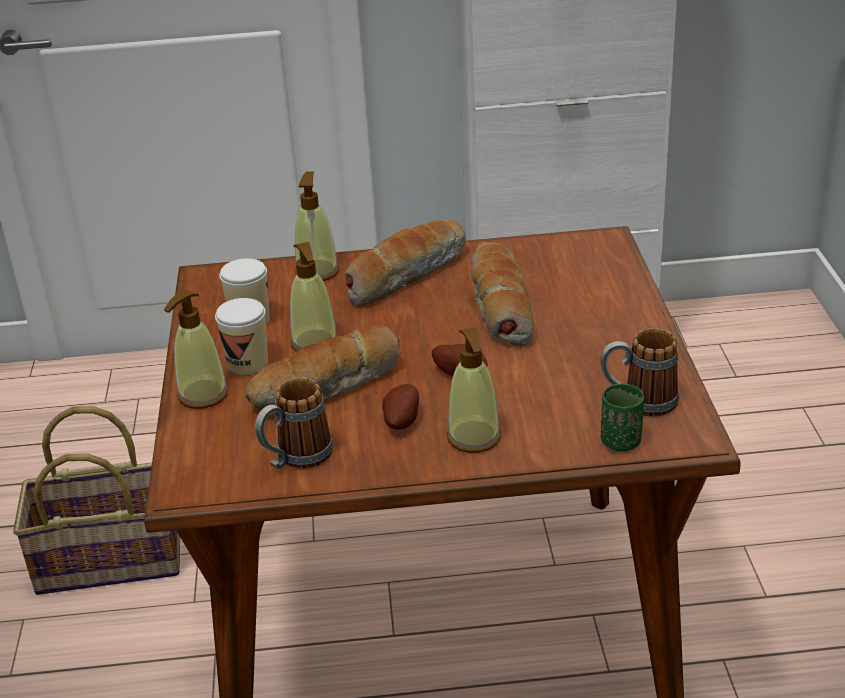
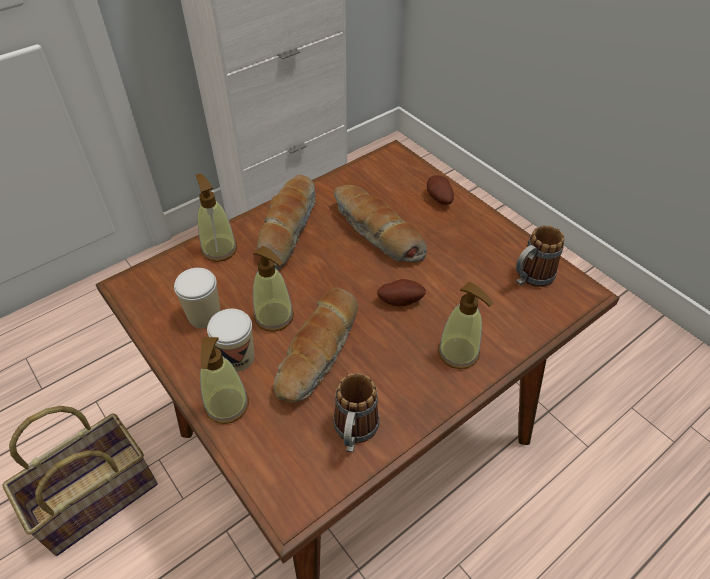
camera: 35 degrees left, 15 degrees up
potato [382,384,419,430] -> potato moved to [427,175,454,205]
green cup [601,383,644,452] -> none

